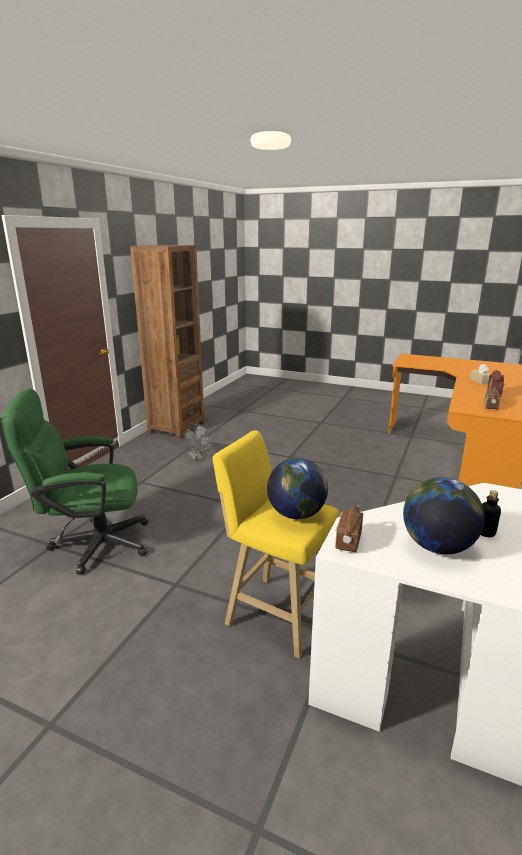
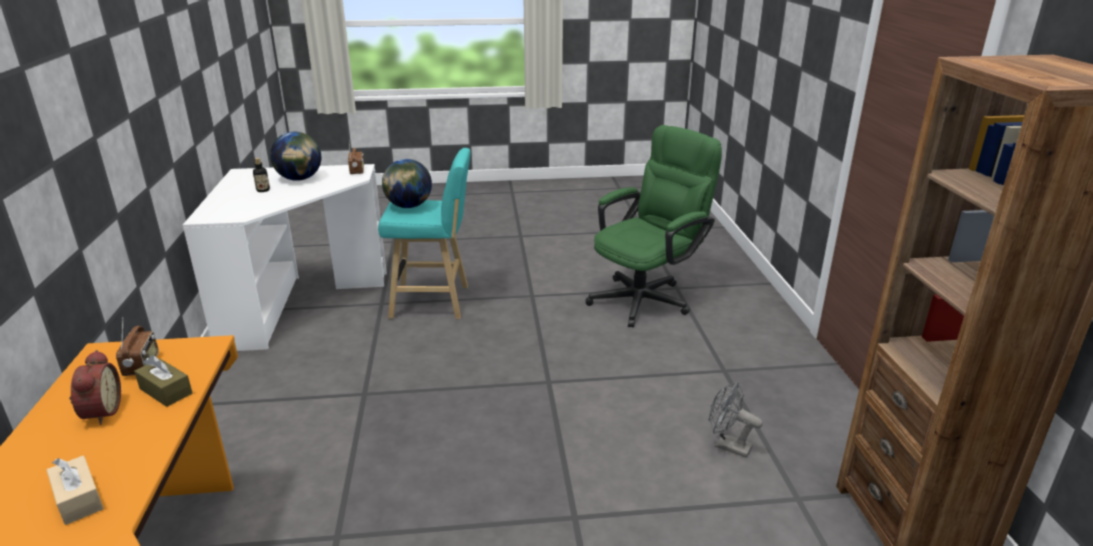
camera: 150 degrees right, 5 degrees up
yellow stool [213,431,340,659] -> turquoise stool [378,148,470,319]
none -> brown tissue box [134,355,192,407]

